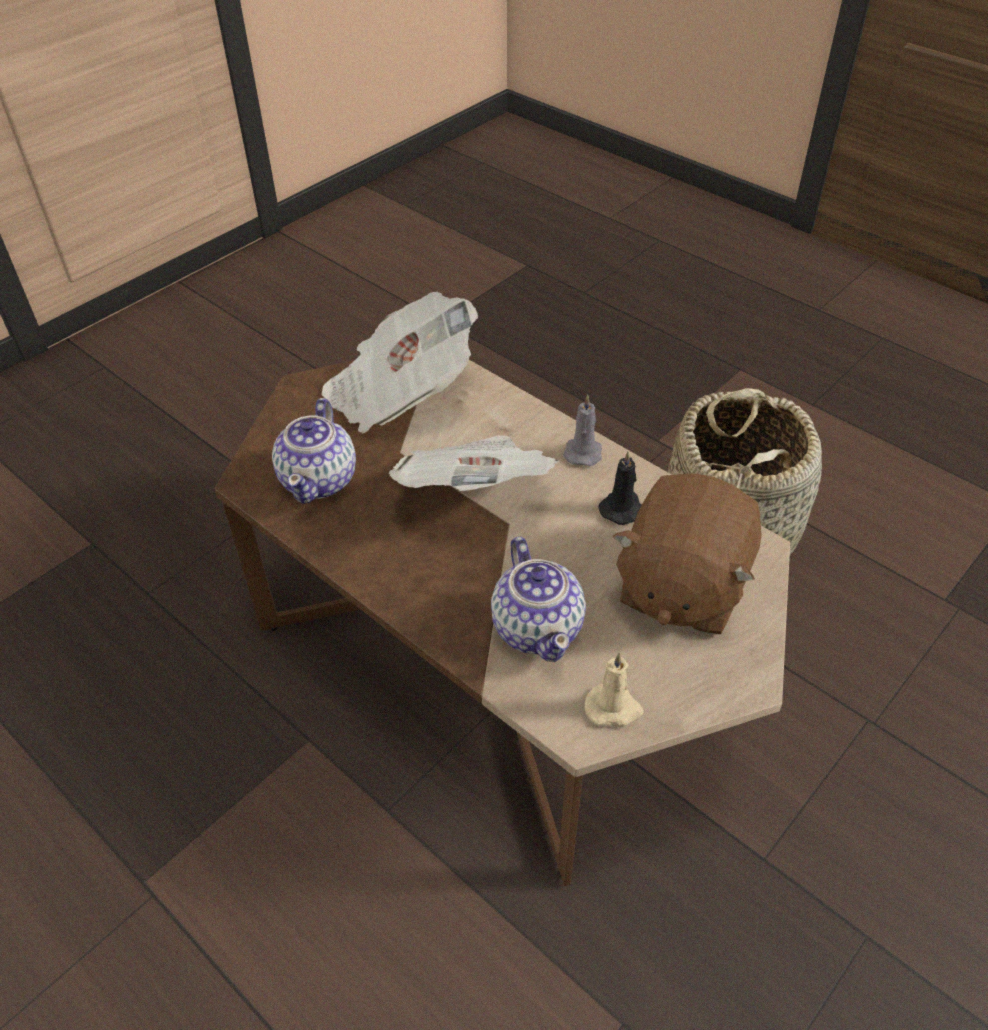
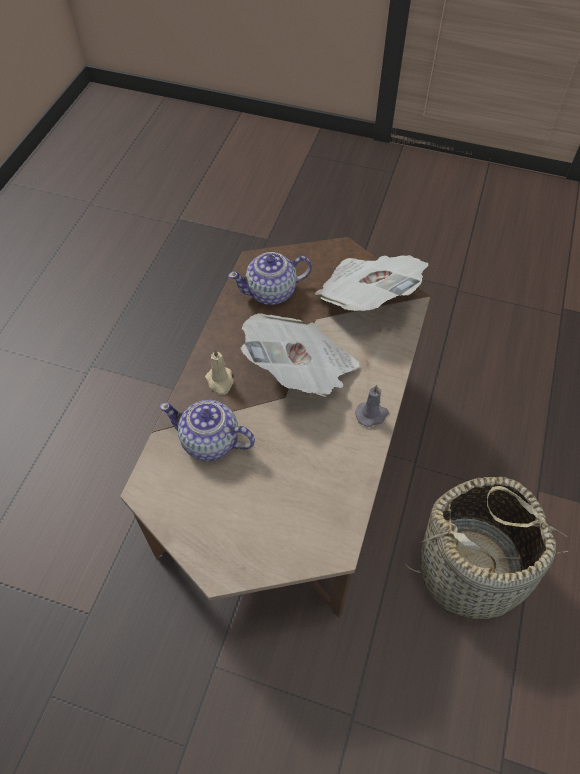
camera: 65 degrees right, 10 degrees up
teapot [491,537,586,662] -> teapot turned 60 degrees clockwise [159,400,255,461]
beige candle [585,652,644,727] -> beige candle moved to [205,349,233,395]
black candle [599,451,642,525] -> none
brown plush toy [613,473,762,634] -> none

